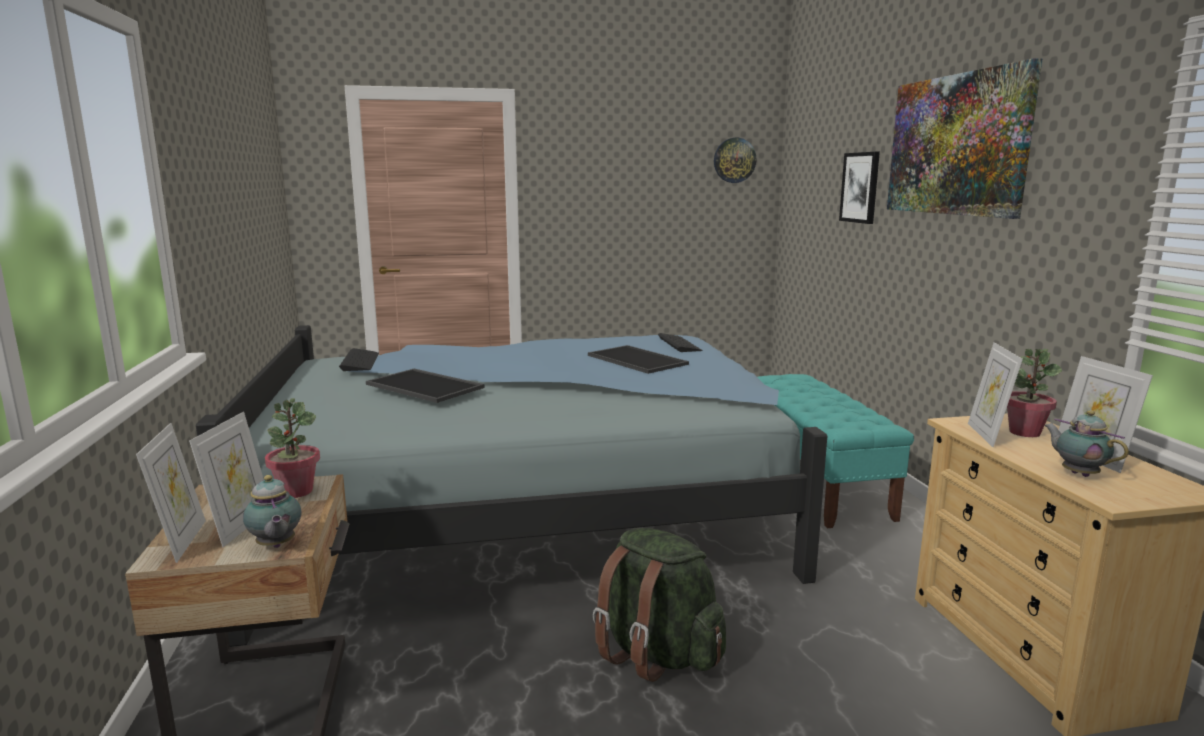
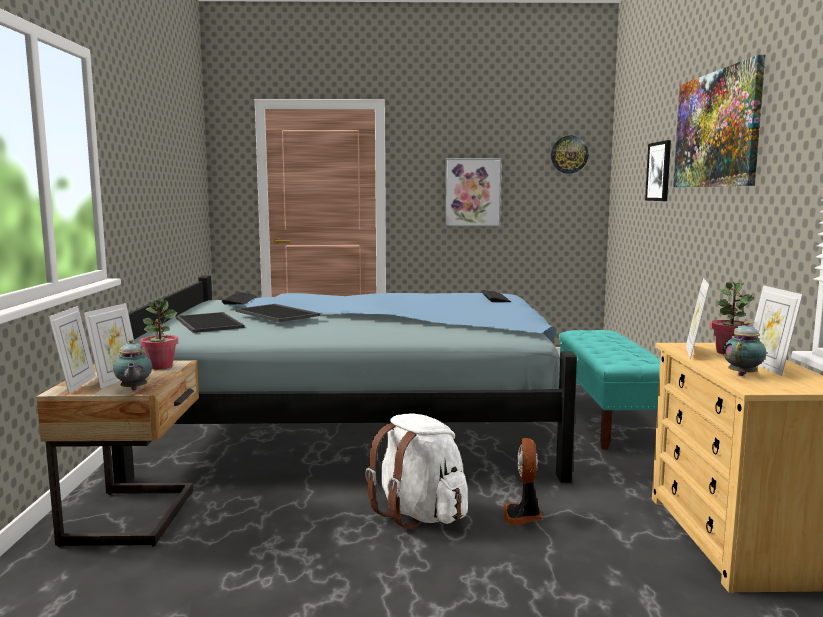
camera: 10 degrees right, 5 degrees down
tray [588,345,689,374] -> tray moved to [176,312,245,333]
green backpack [593,528,726,682] -> white backpack [365,413,468,529]
teapot [1044,410,1129,477] -> teapot turned 60 degrees clockwise [723,321,766,376]
none -> picture [445,158,502,227]
none -> fan [503,438,543,525]

